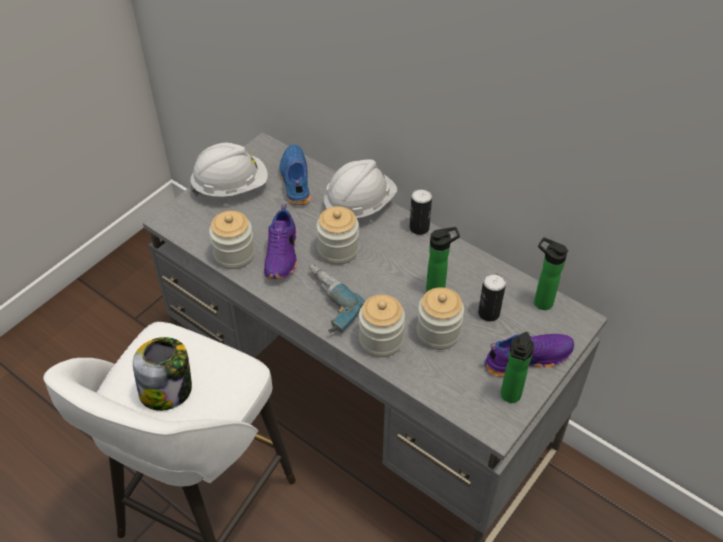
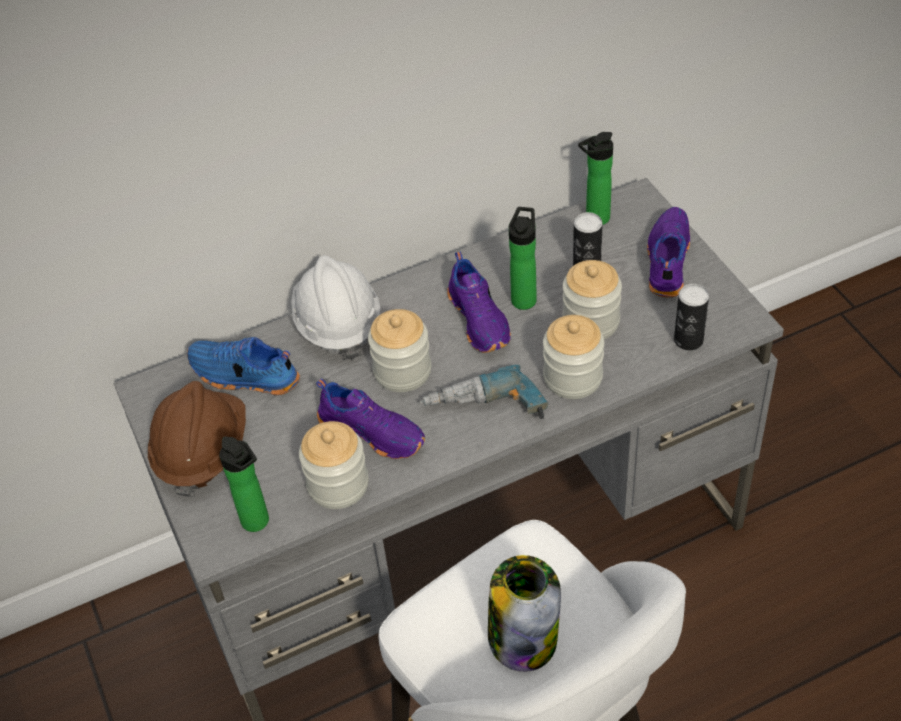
camera: 60 degrees left, 0 degrees up
white hard hat [190,143,268,197] -> brown hard hat [148,381,246,497]
can [410,188,432,235] -> can moved to [674,284,709,350]
bottle [501,332,534,403] -> bottle moved to [219,437,269,532]
none -> purple shoe [447,251,511,353]

